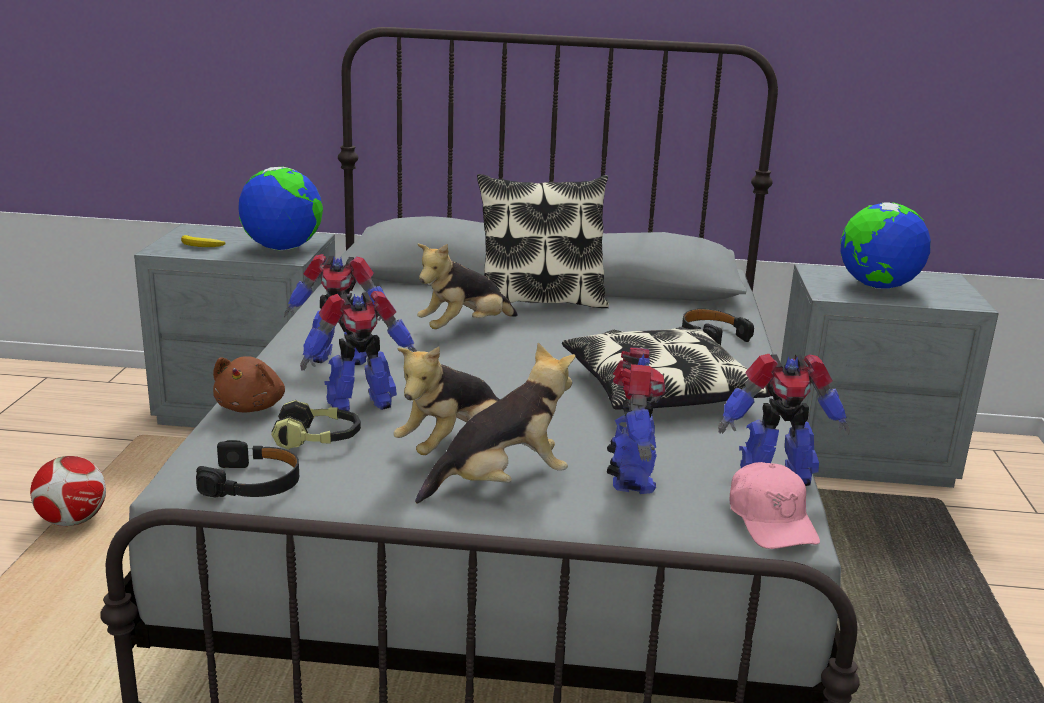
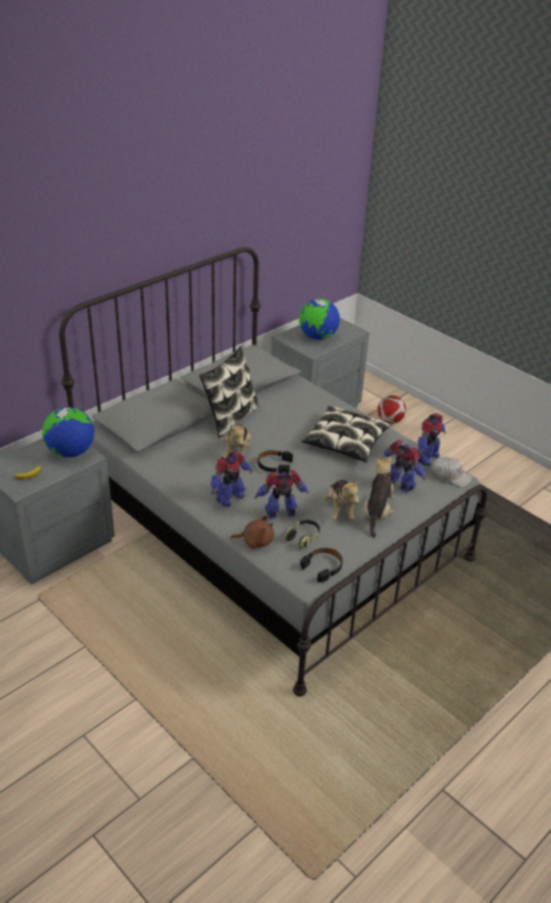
camera: 50 degrees left, 15 degrees up
football [30,456,106,526] -> football moved to [377,395,406,424]
brown plush toy [213,356,285,412] -> brown plush toy turned 45 degrees counterclockwise [230,515,274,549]
toy robot [300,291,417,412] -> toy robot turned 120 degrees counterclockwise [255,470,308,519]
black headphones [682,309,754,345] -> black headphones moved to [258,450,293,474]
pink cap [730,462,820,549] -> white cap [432,456,472,487]

